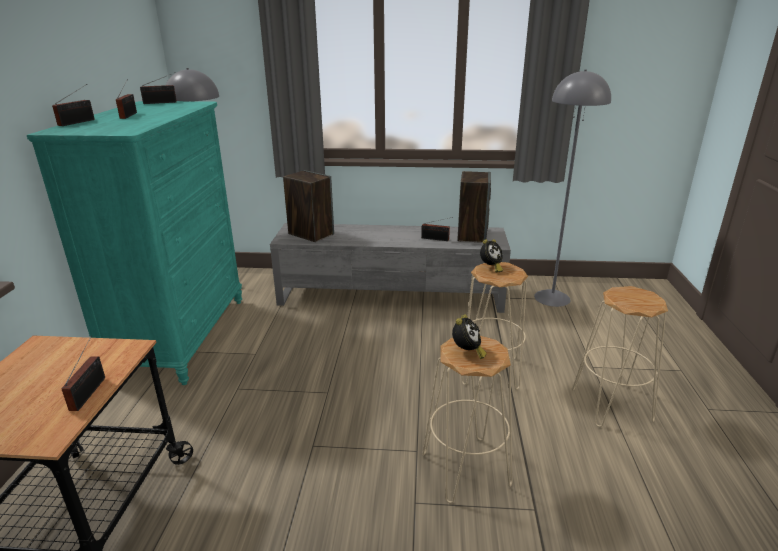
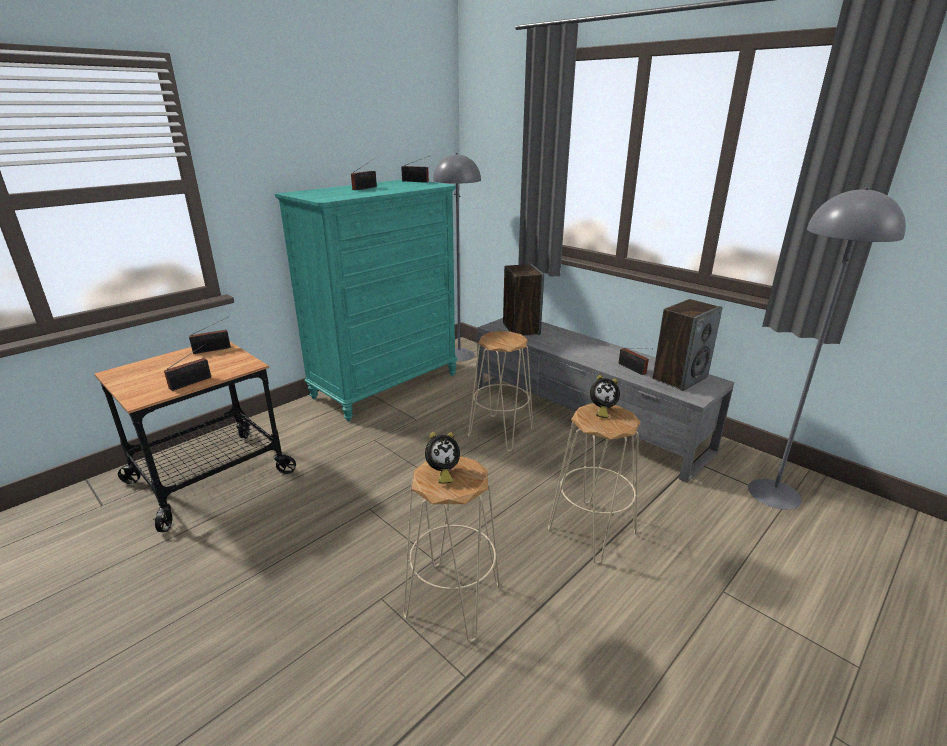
camera: 40 degrees right, 0 degrees up
radio [52,84,95,126] -> radio moved to [189,317,231,354]
beige stool [572,286,668,427] -> beige stool moved to [468,331,533,452]

